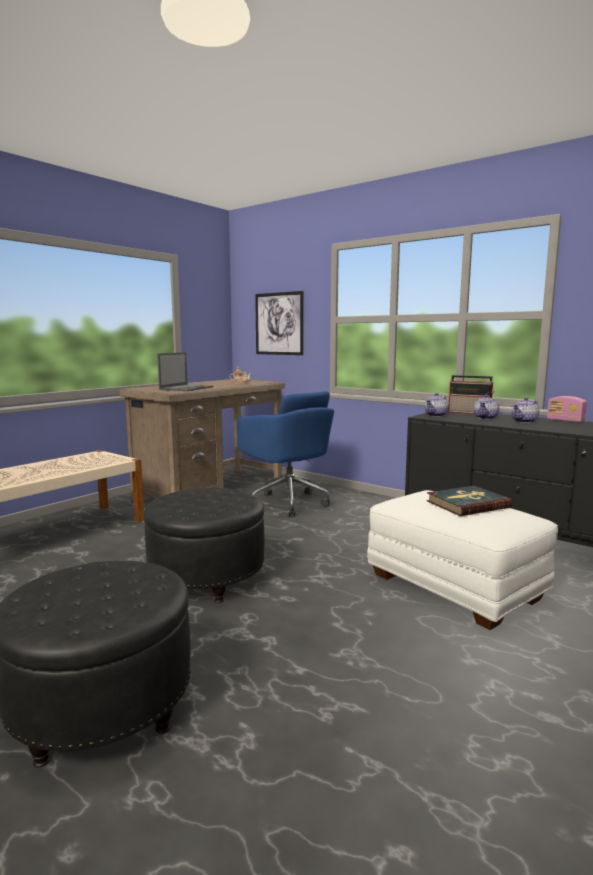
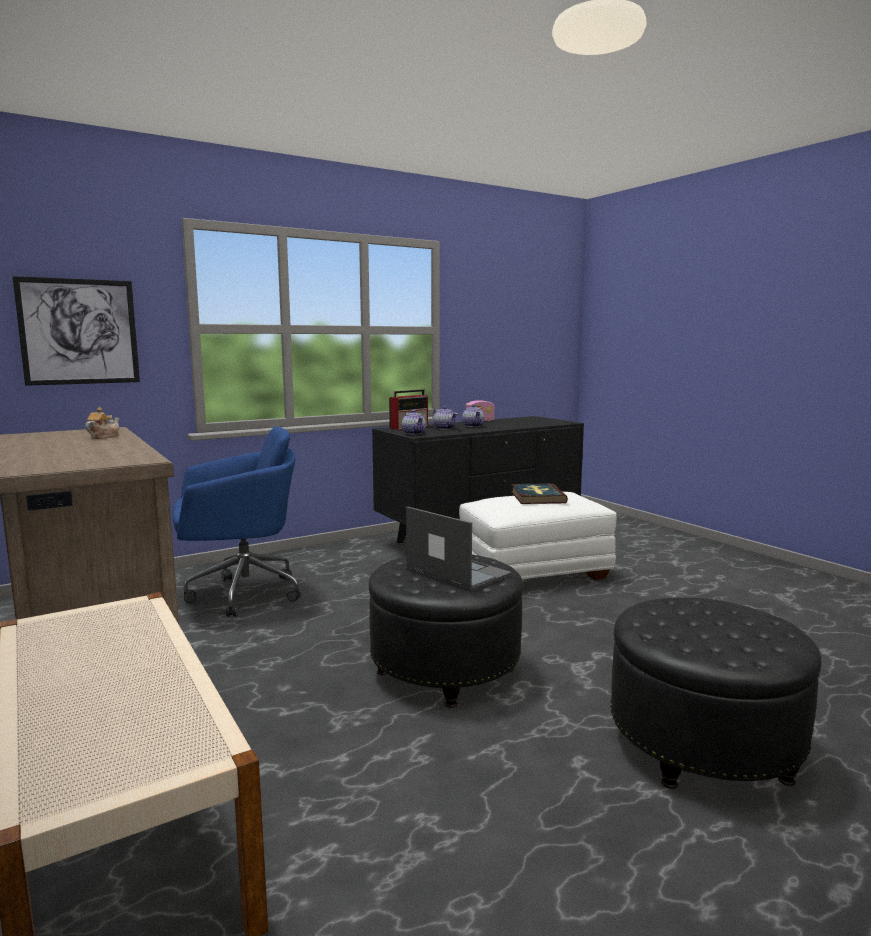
camera: 70 degrees left, 0 degrees up
laptop [157,352,213,391] -> laptop moved to [406,507,512,592]

